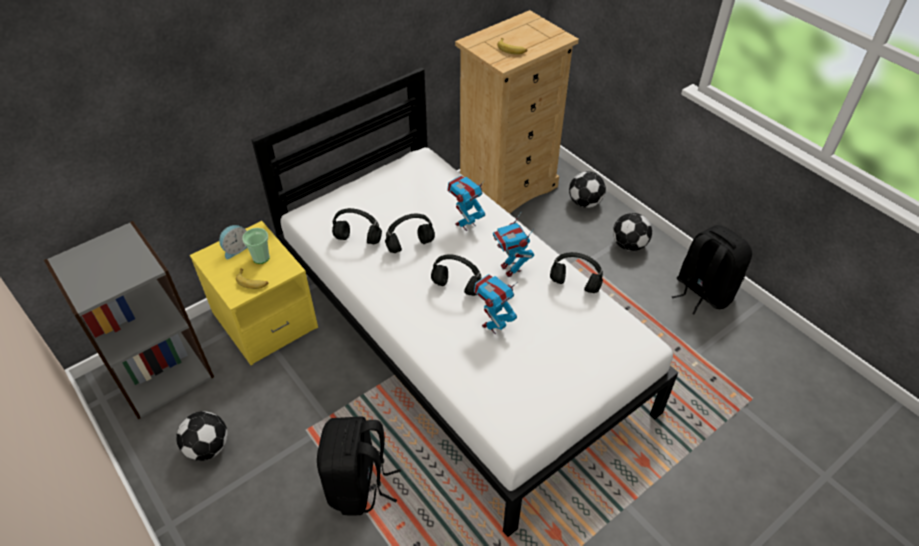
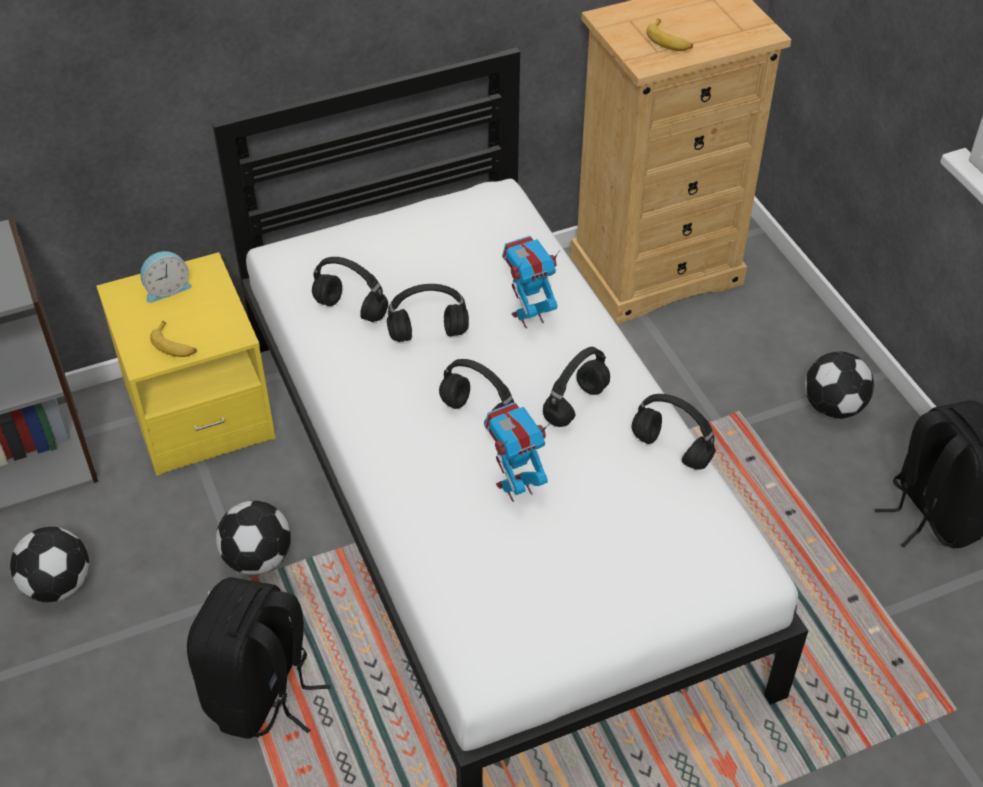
camera: 15 degrees right, 0 degrees up
cup [242,228,270,264] -> none
toy robot [493,211,534,277] -> black headphones [543,347,610,427]
football [569,171,606,208] -> football moved to [216,501,291,575]

